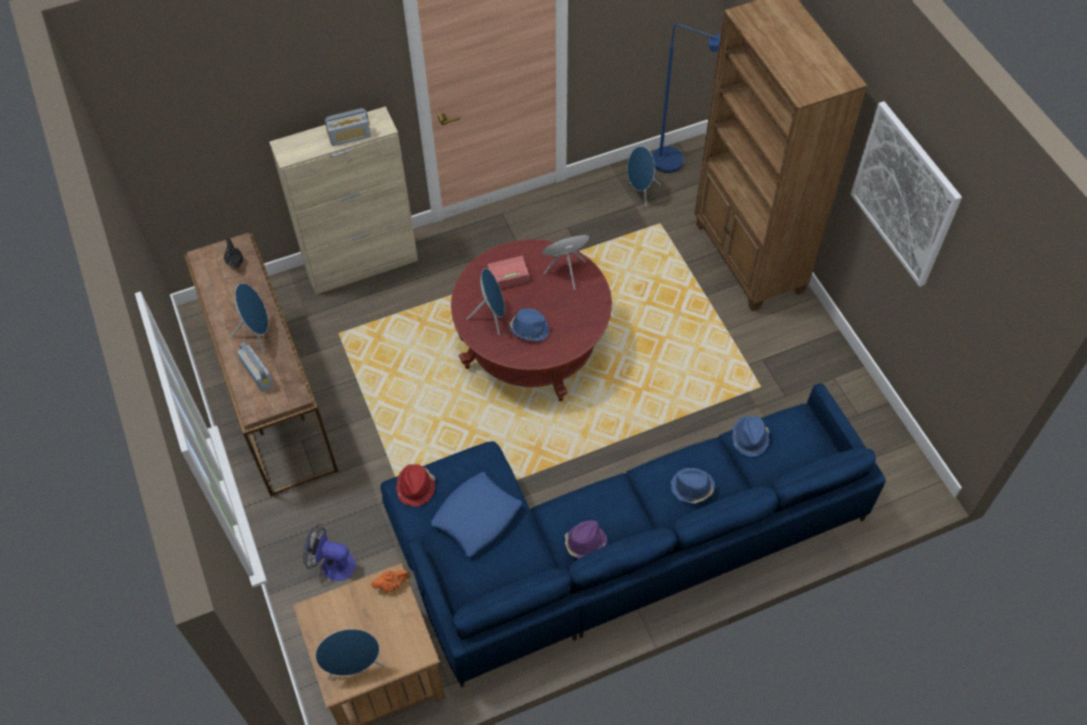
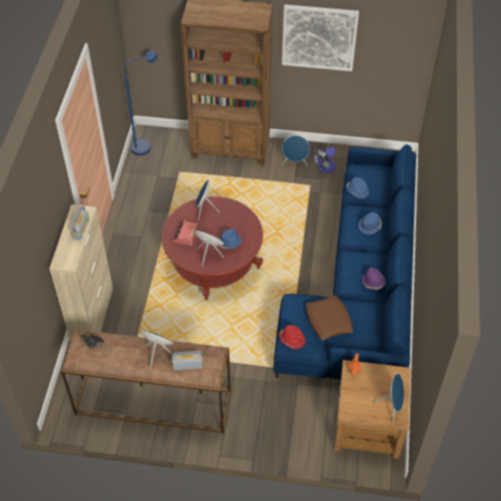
camera: 60 degrees left, 5 degrees down
fan [303,524,356,581] -> fan moved to [313,147,336,173]
blue pillow [431,472,522,556] -> brown pillow [306,295,353,340]
blue speaker [627,146,661,207] -> blue speaker moved to [282,135,310,166]

